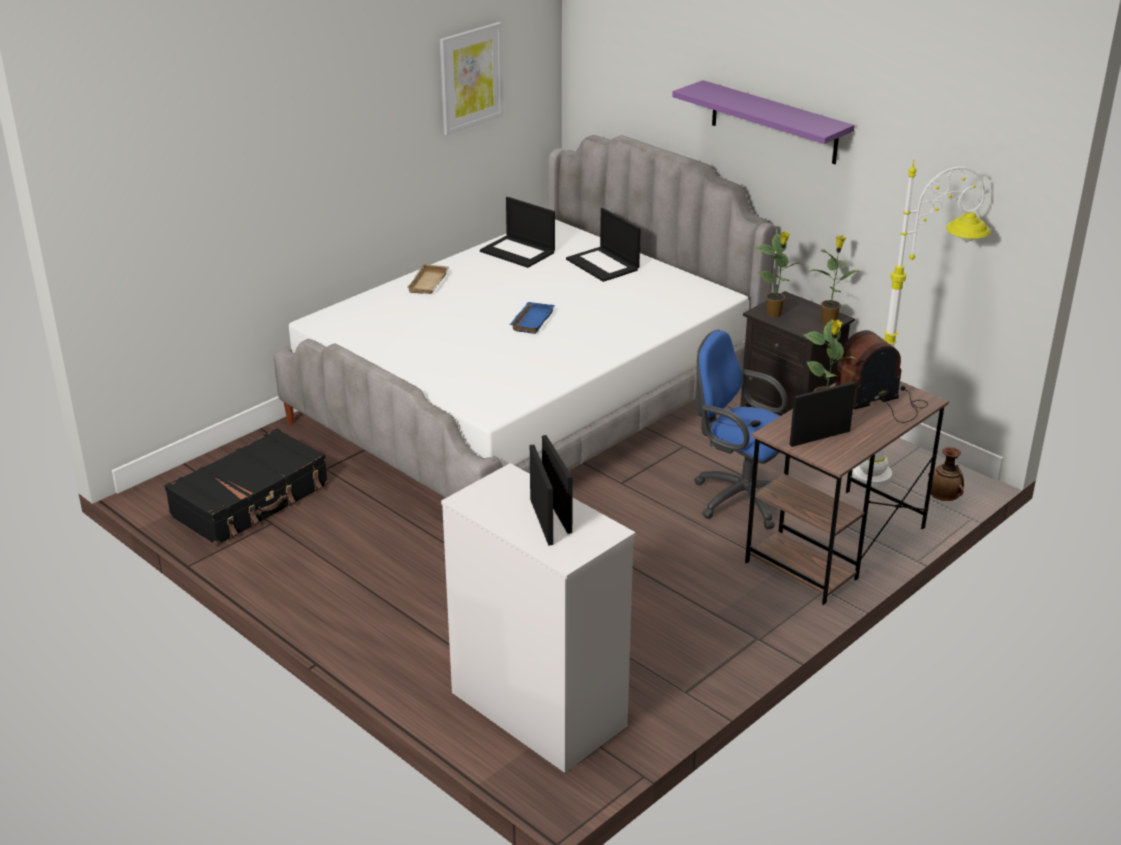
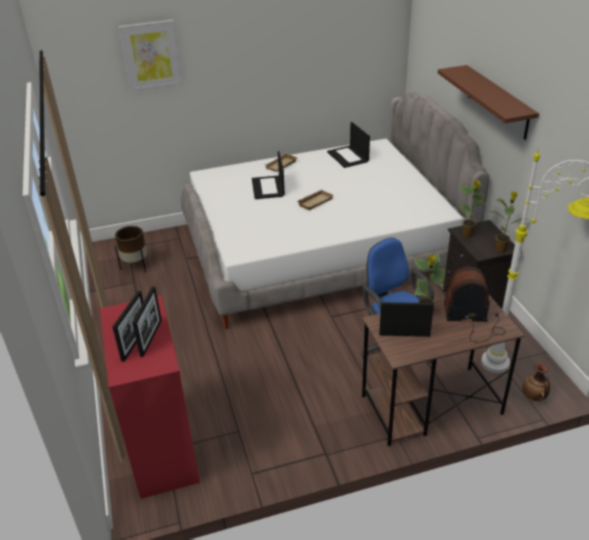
camera: 30 degrees right, 5 degrees up
black suitcase [165,428,328,546] -> brown planter [115,226,147,273]
picture [440,22,504,135] -> picture moved to [119,20,182,92]
white dresser [441,463,636,773] -> red dresser [100,295,200,499]
blue tray [509,302,555,334] -> beige tray [297,189,333,210]
laptop [566,208,641,282] -> laptop moved to [252,151,285,199]
purple shelf [672,80,854,164] -> brown shelf [438,65,539,140]

